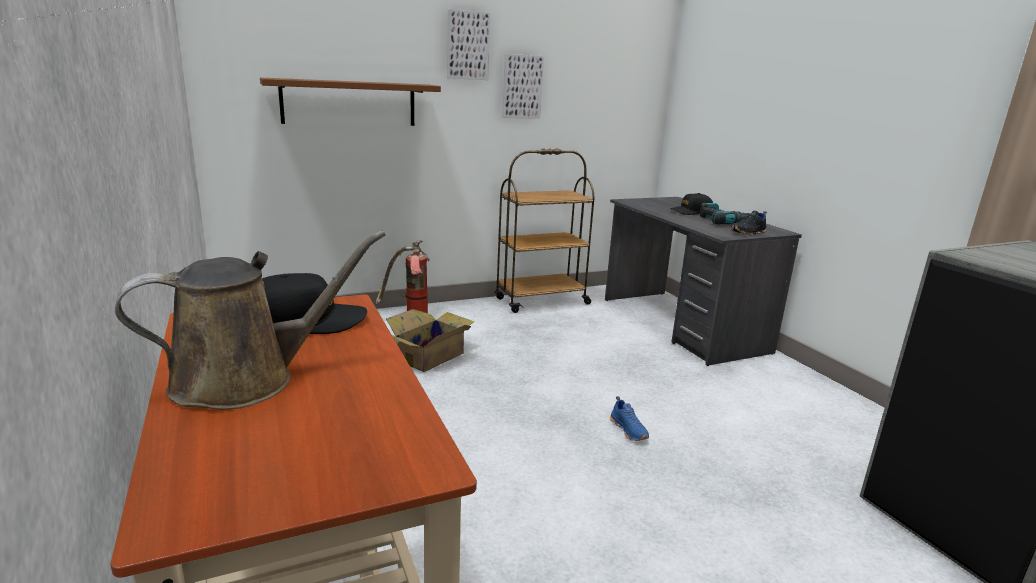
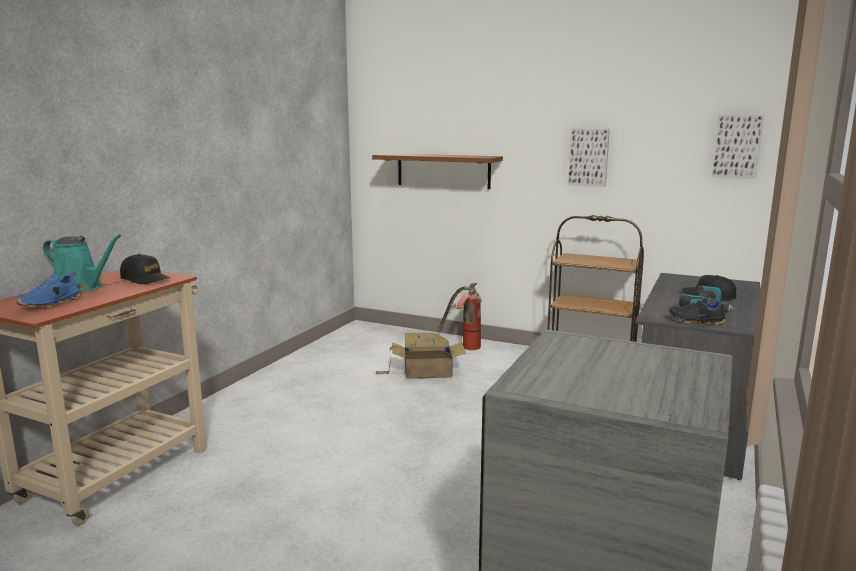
camera: 50 degrees right, 5 degrees down
brown watering can [115,231,385,410] -> turquoise watering can [43,234,121,293]
picture [447,9,490,80] -> picture moved to [712,115,764,179]
blue shoe [610,396,649,441] -> blue shoe moved to [16,272,81,308]

